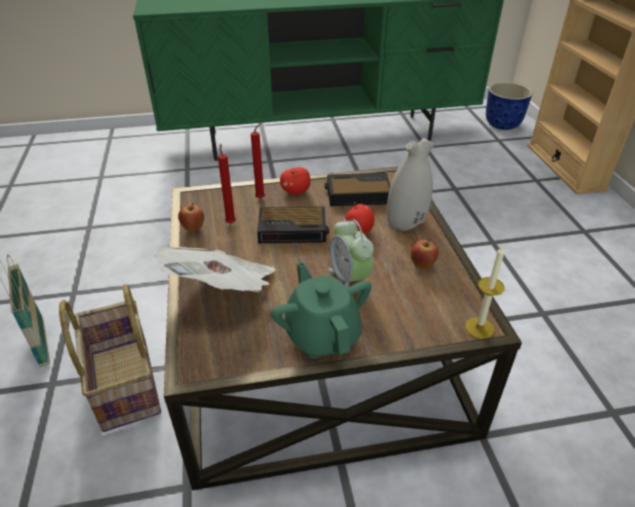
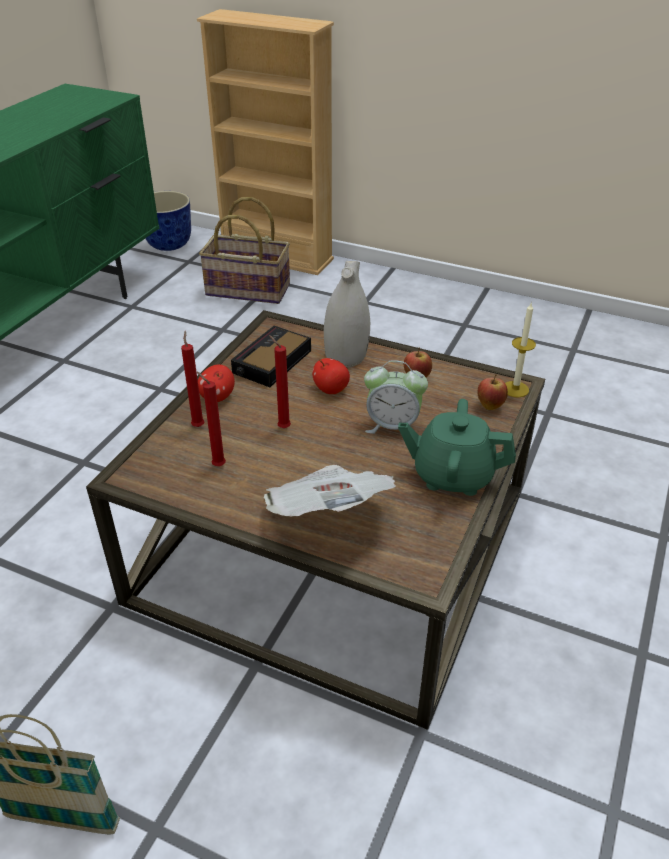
camera: 55 degrees left, 0 degrees up
basket [59,284,161,432] -> basket moved to [199,197,290,304]
apple [178,203,204,232] -> apple moved to [478,374,508,410]
alarm clock [257,206,330,243] -> red candle [269,335,291,428]

